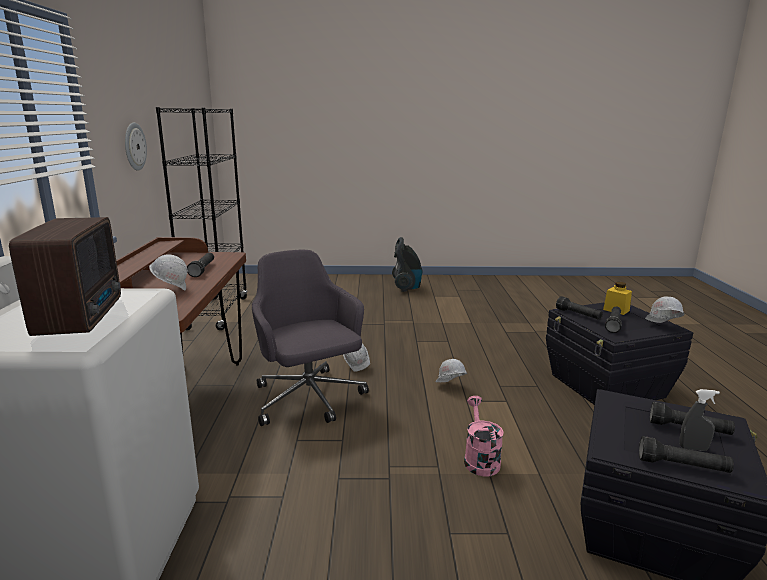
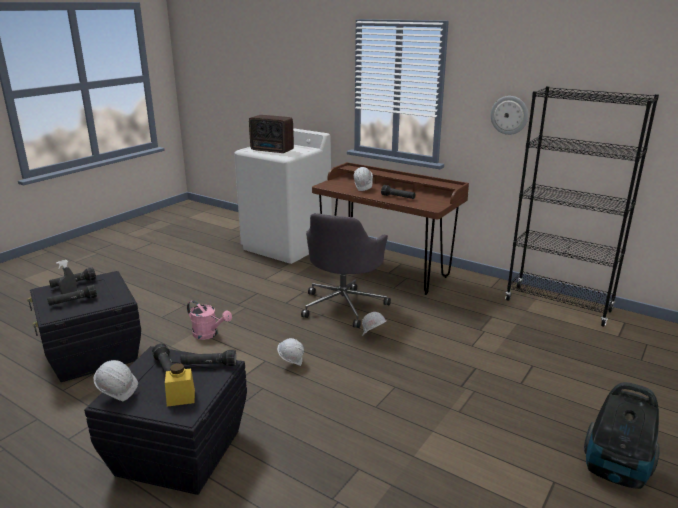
camera: 125 degrees right, 5 degrees up
grey office chair [252,250,369,426] -> grey office chair turned 105 degrees clockwise [301,213,391,328]

